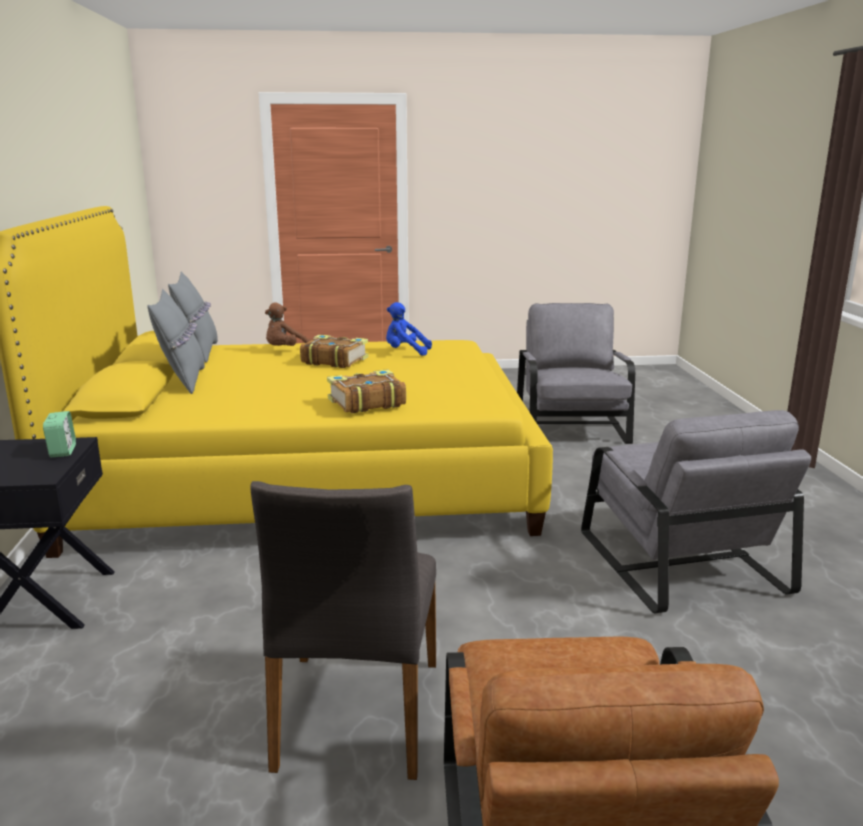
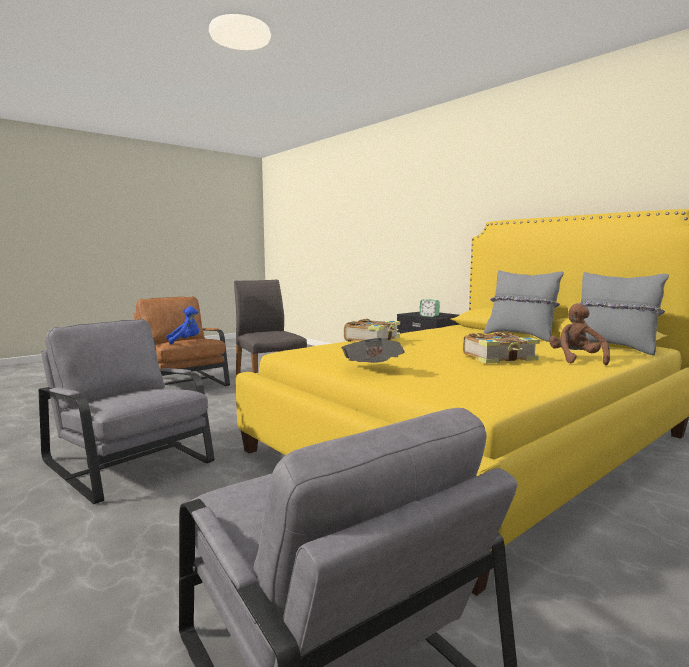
camera: 145 degrees right, 10 degrees down
blue plush toy [386,302,432,356] -> blue plush toy moved to [166,306,199,344]
none -> newspaper [341,338,405,363]

